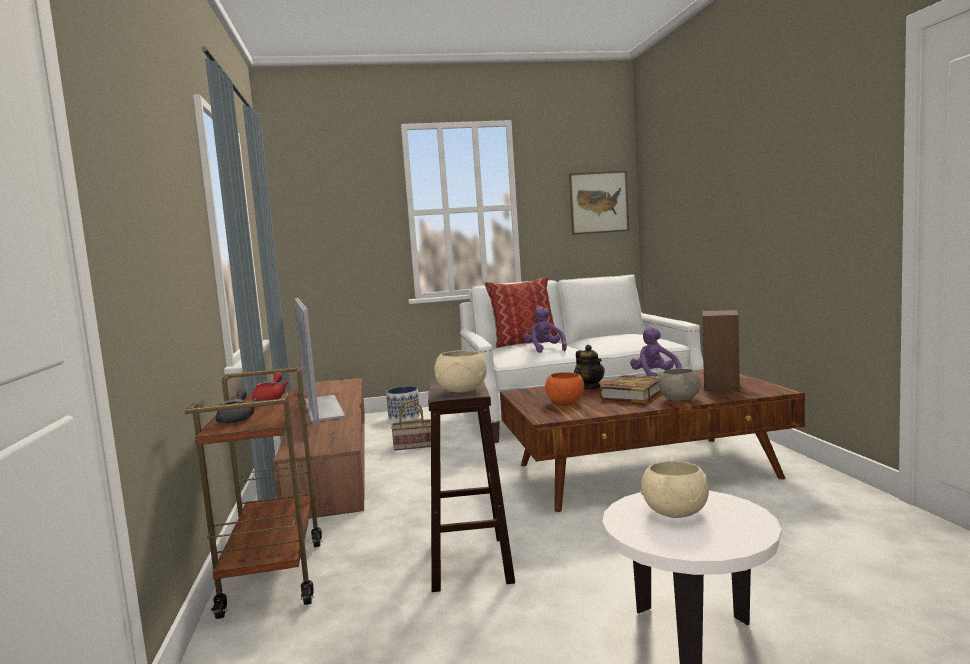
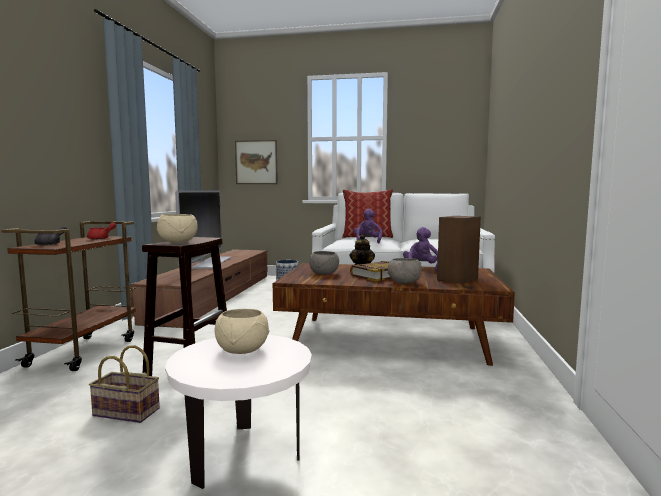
camera: 20 degrees right, 0 degrees up
basket [391,400,431,451] -> basket moved to [89,345,160,423]
orange bowl [545,372,584,404] -> grey bowl [309,251,339,275]
picture [569,171,629,235] -> picture moved to [235,140,278,184]

